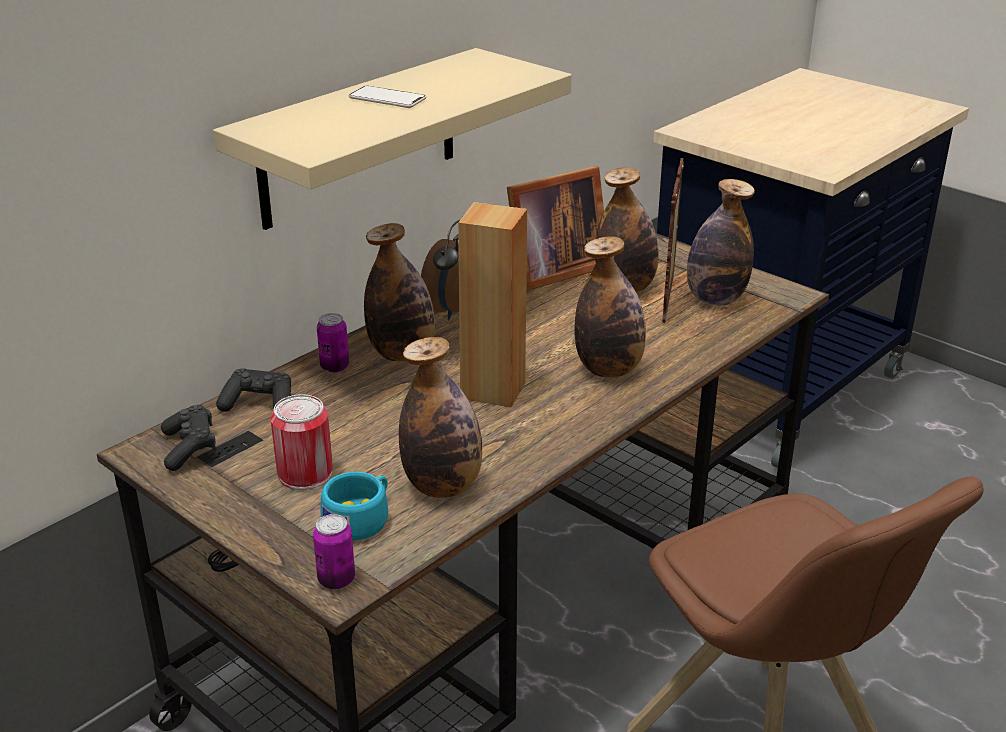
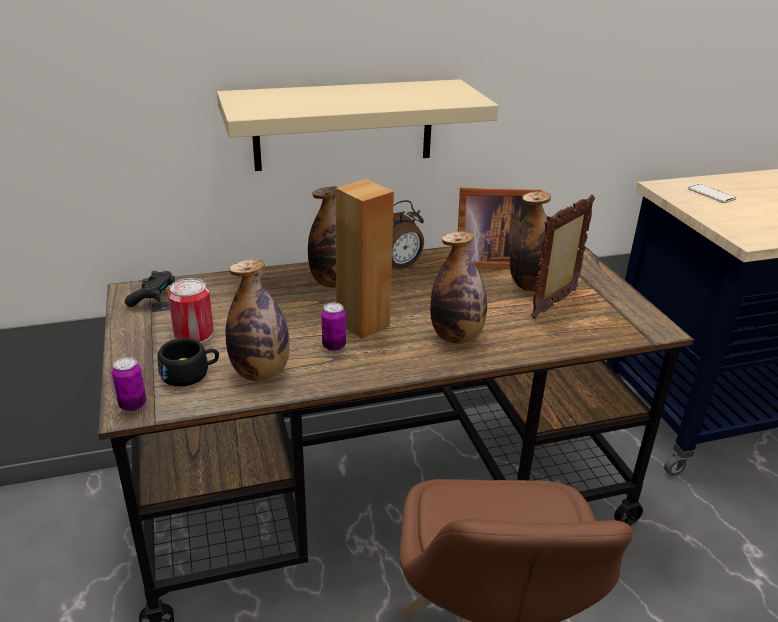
camera: 30 degrees right, 0 degrees up
black game controller [216,368,291,412] -> none
can [317,313,349,373] -> can moved to [321,302,346,351]
turquoise cup [321,472,388,540] -> black cup [157,338,219,387]
phone [349,86,427,108] -> phone moved to [688,184,737,203]
bottle [687,179,755,305] -> none

